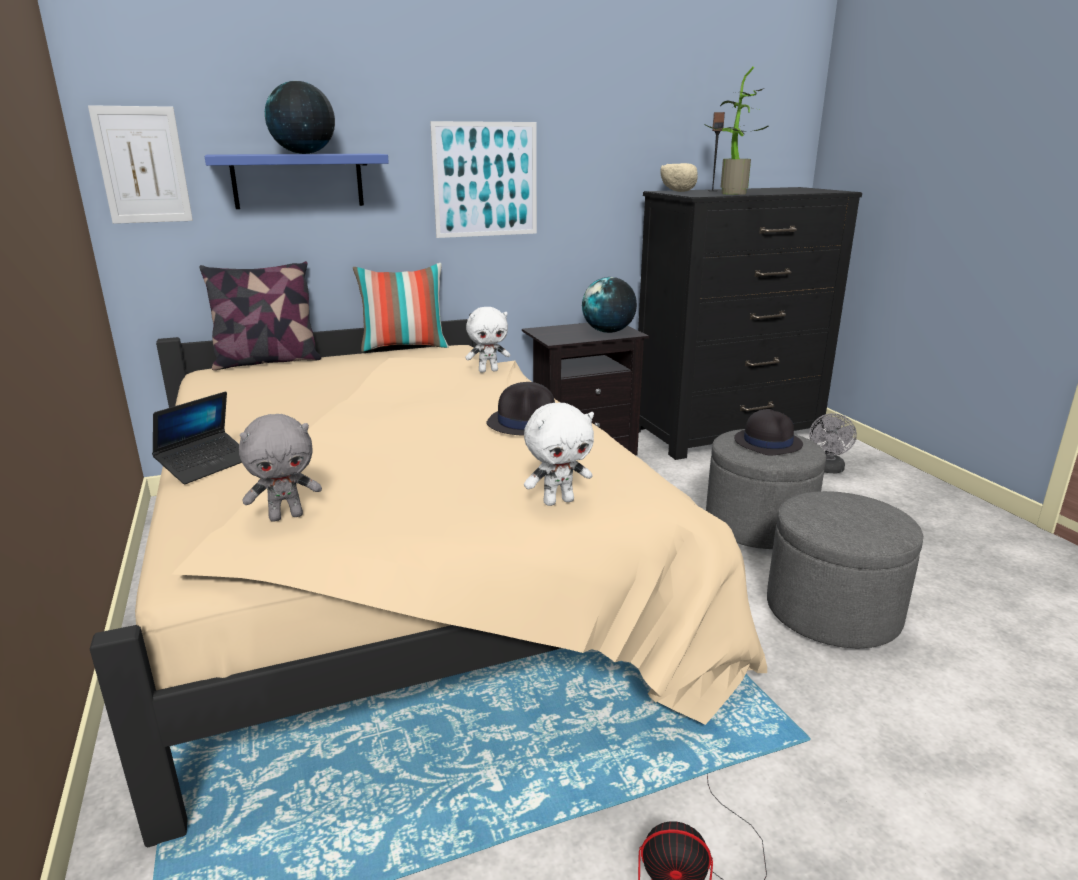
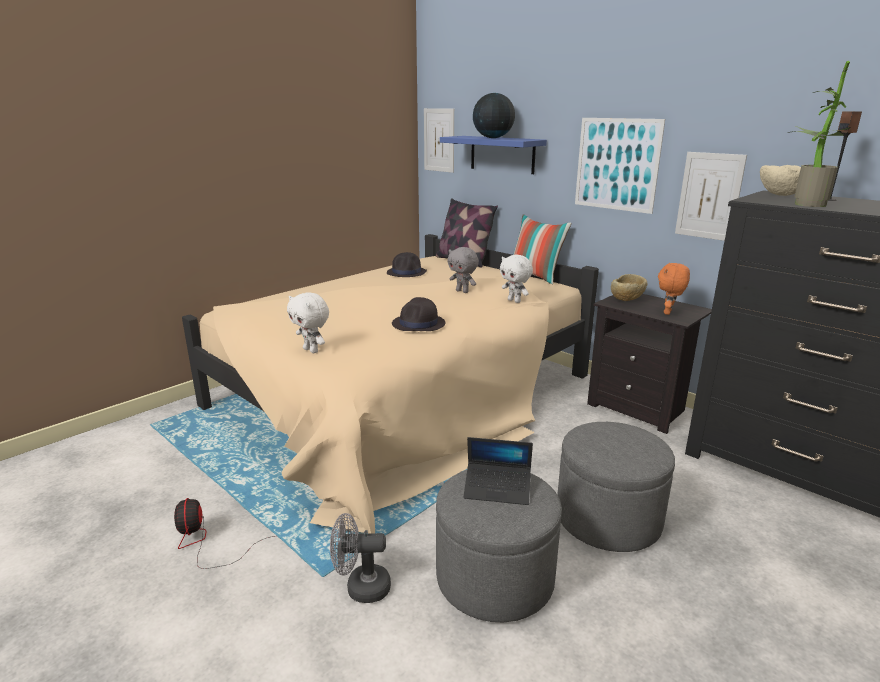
camera: 65 degrees right, 0 degrees up
laptop [152,391,242,484] -> laptop moved to [464,437,533,505]
grey plush toy [239,414,322,522] -> grey plush toy moved to [448,247,479,293]
globe [582,277,637,333] -> orange plush toy [658,262,690,315]
black hat [734,409,803,455] -> black hat moved to [387,252,427,277]
grey fan [809,413,857,473] -> grey fan moved to [330,513,391,603]
none -> beige bowl [611,274,647,301]
none -> picture [675,152,747,241]

